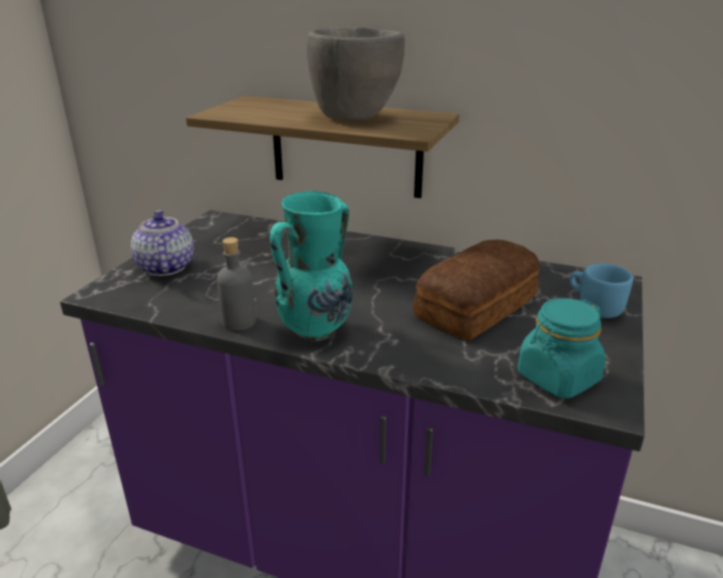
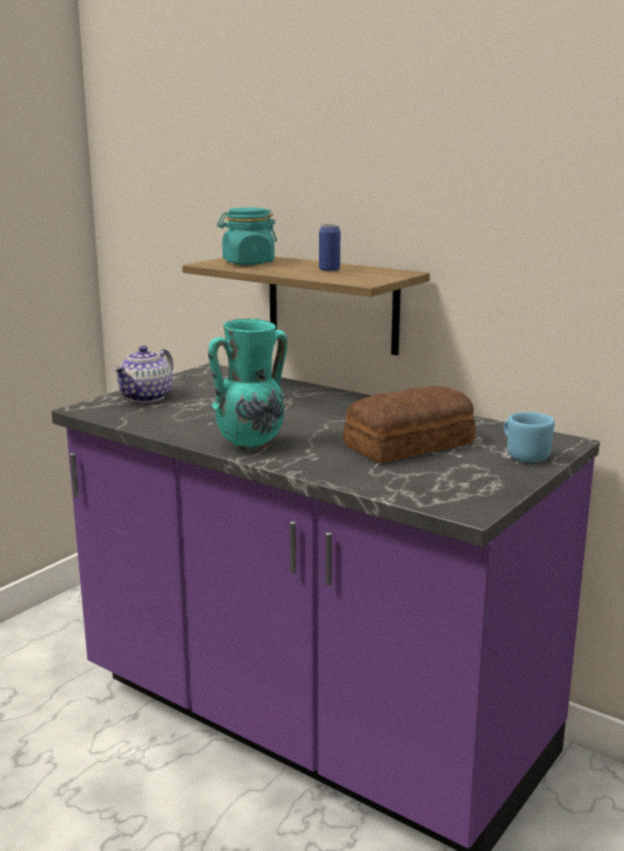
camera: 15 degrees right, 10 degrees down
teapot [131,210,194,276] -> teapot turned 150 degrees counterclockwise [113,346,173,403]
grey bottle [217,237,256,331] -> none
grey bowl [307,27,405,120] -> can [319,224,340,271]
turquoise jar [518,298,606,398] -> turquoise jar moved to [217,207,277,265]

